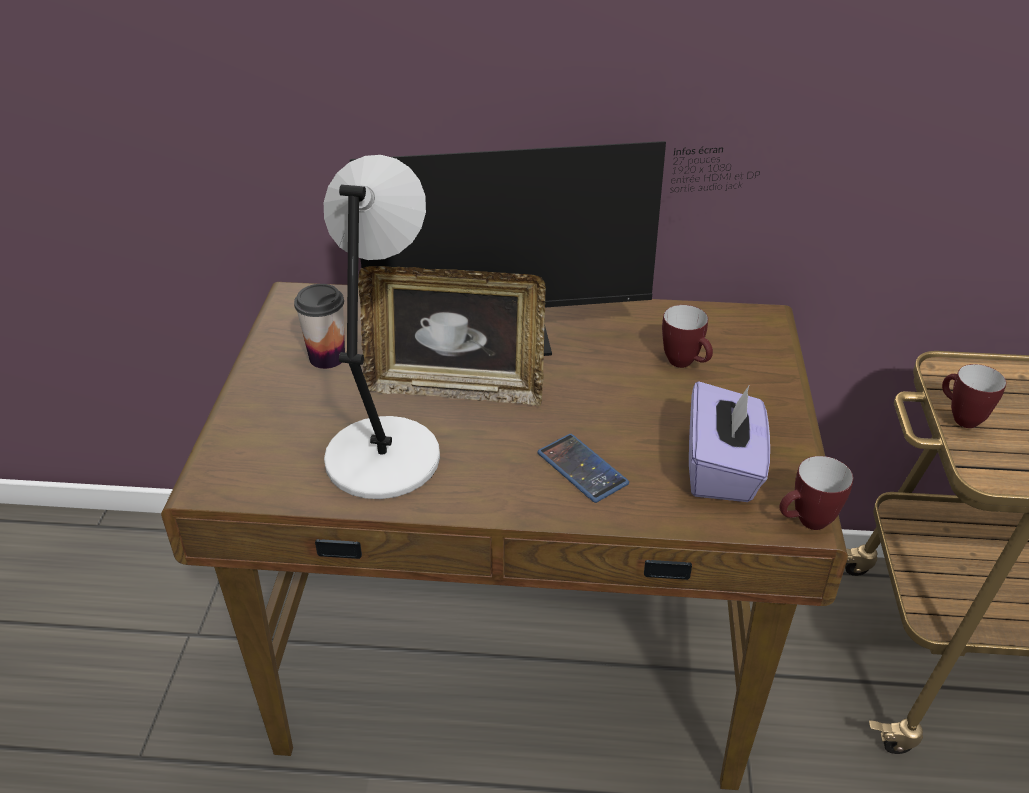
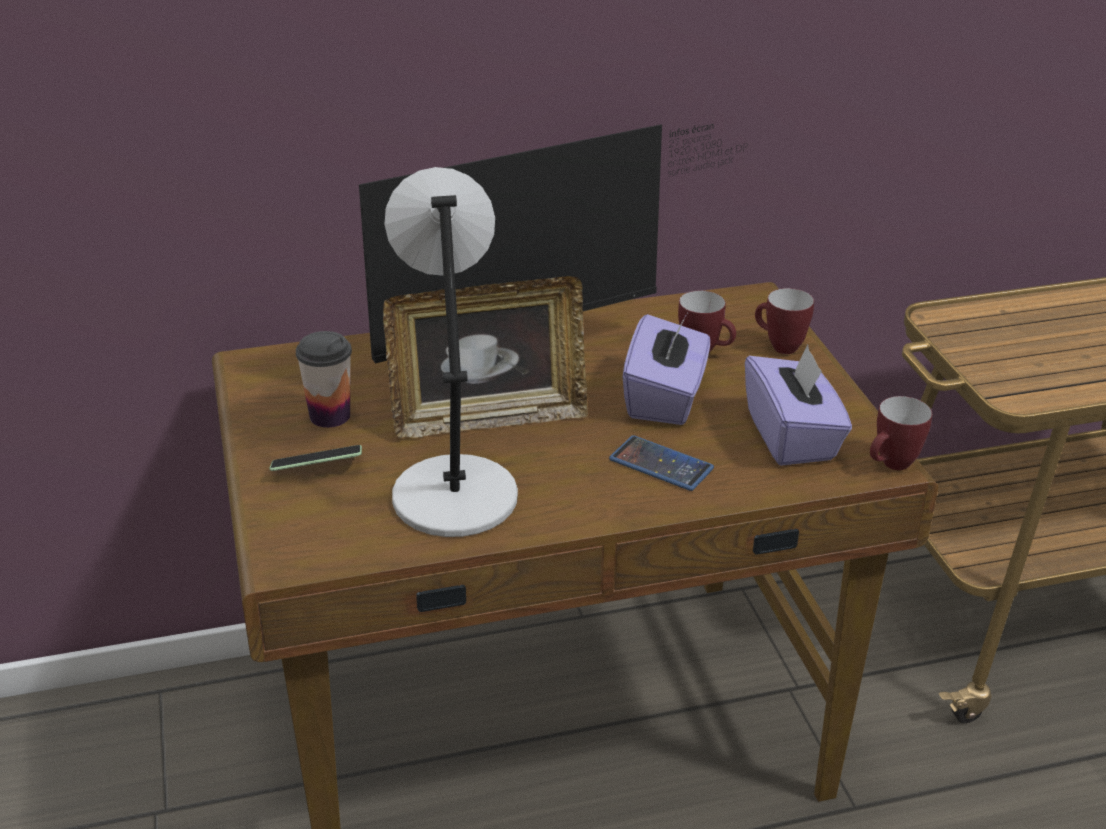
camera: 20 degrees left, 5 degrees down
mug [942,364,1006,428] -> mug moved to [755,288,814,354]
none -> phone [269,445,362,471]
none -> purple tissue box [623,314,710,425]

